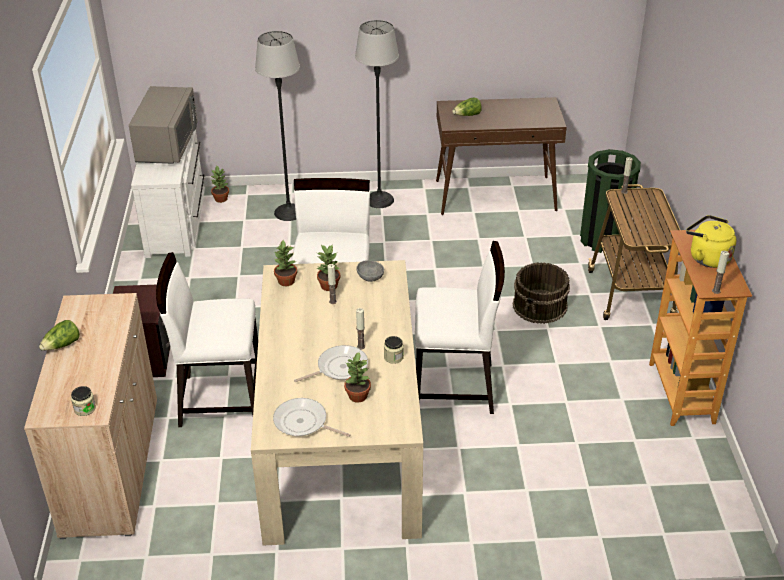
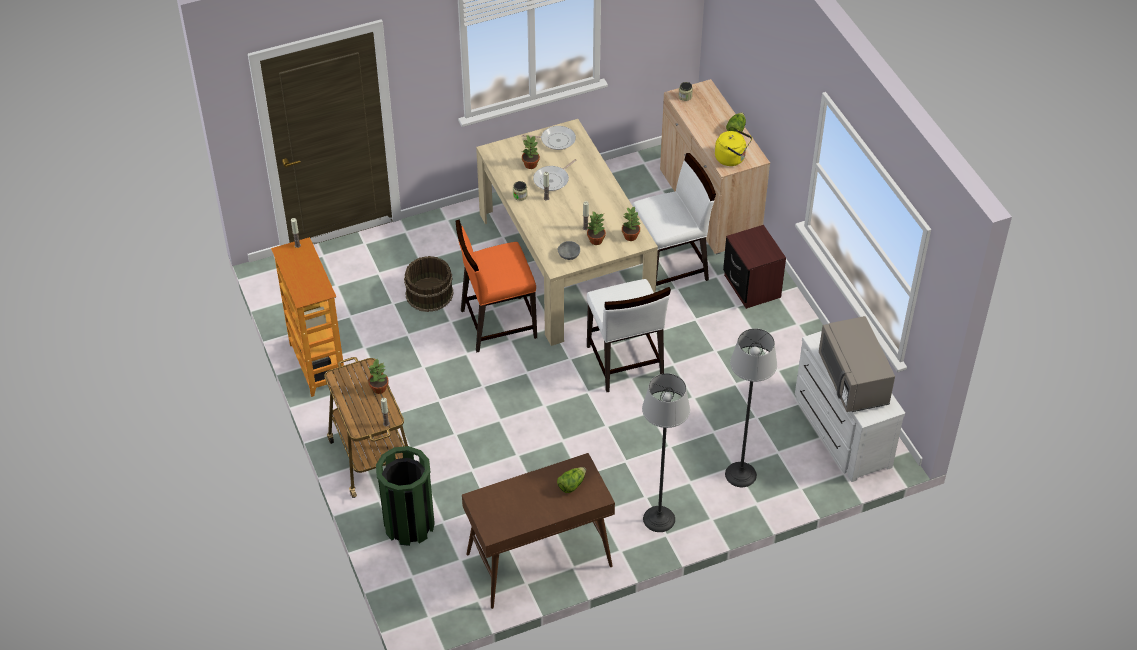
camera: 160 degrees right, 10 degrees up
potted plant [210,166,229,203] -> potted plant moved to [368,359,389,394]
white chair [415,241,505,414] -> orange chair [456,219,537,353]
brown bucket [513,262,570,324] -> brown bucket moved to [404,256,454,312]
yellow kettle [686,215,736,268] -> yellow kettle moved to [715,129,752,166]

